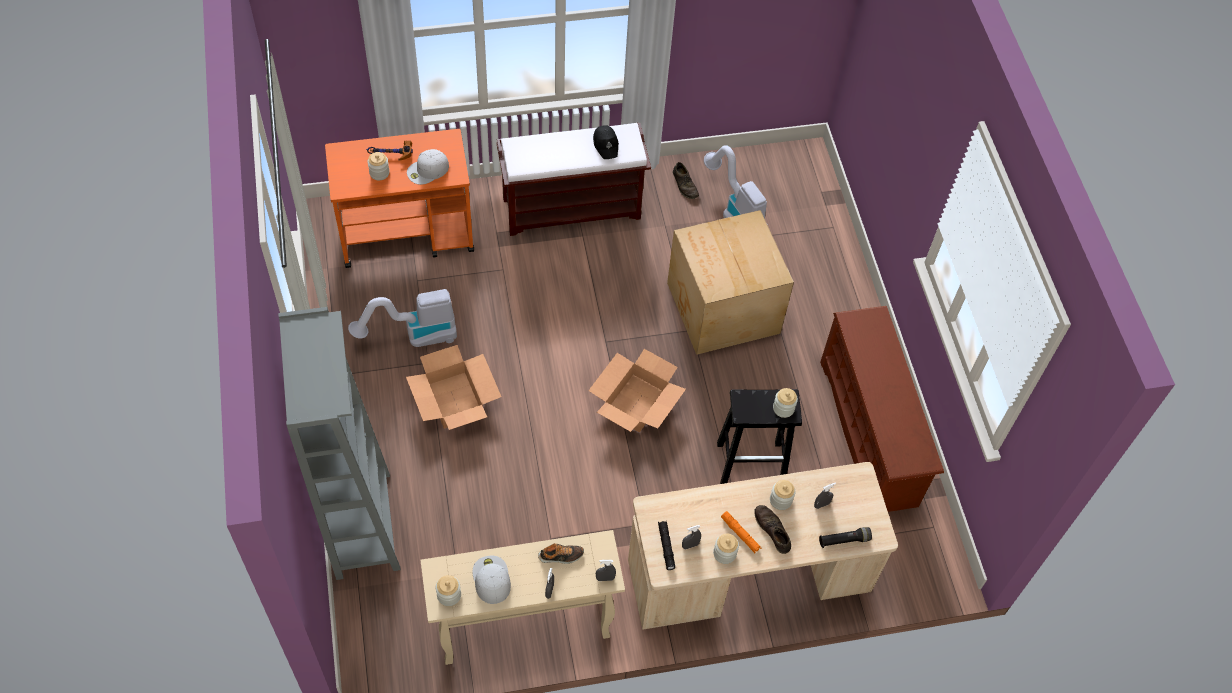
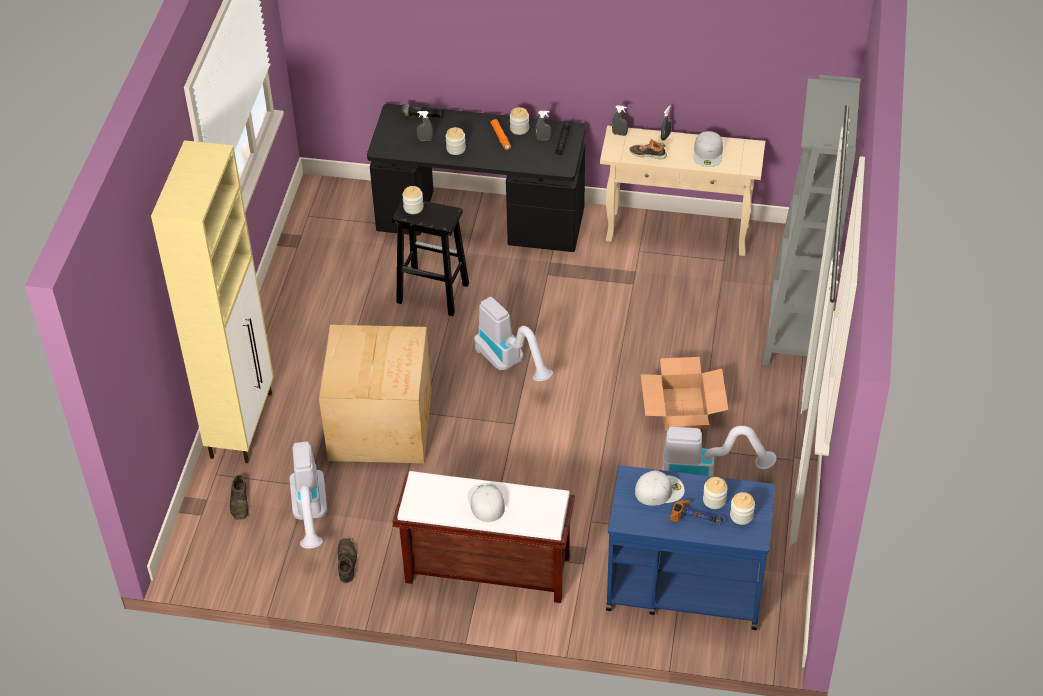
camera: 155 degrees left, 10 degrees down
orange cart [325,129,474,268] -> blue cart [606,465,775,630]
jar [436,575,461,606] -> jar moved to [730,492,755,525]
cardboard box [588,349,686,433] -> vacuum cleaner [474,297,553,381]
black cap [593,125,619,159] -> none
beige desk [628,462,898,630] -> black desk [367,104,586,252]
brown shoe [754,505,791,554] -> brown shoe moved to [230,475,249,520]
brown shoe rack [820,306,944,512] -> none
none -> beige cabinet [151,140,274,463]
none -> white cap [467,483,505,522]

